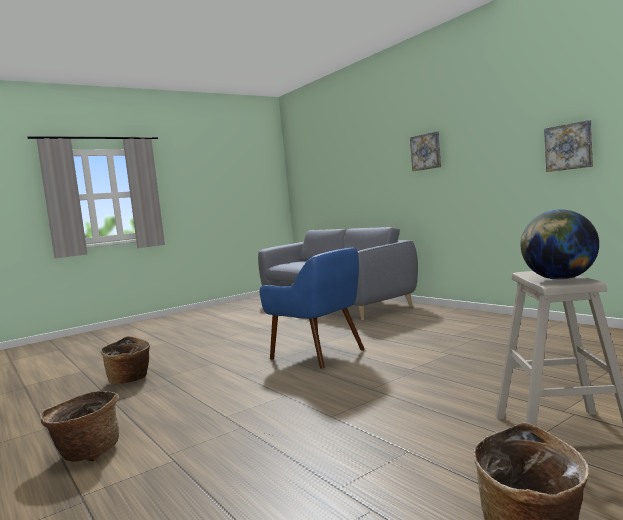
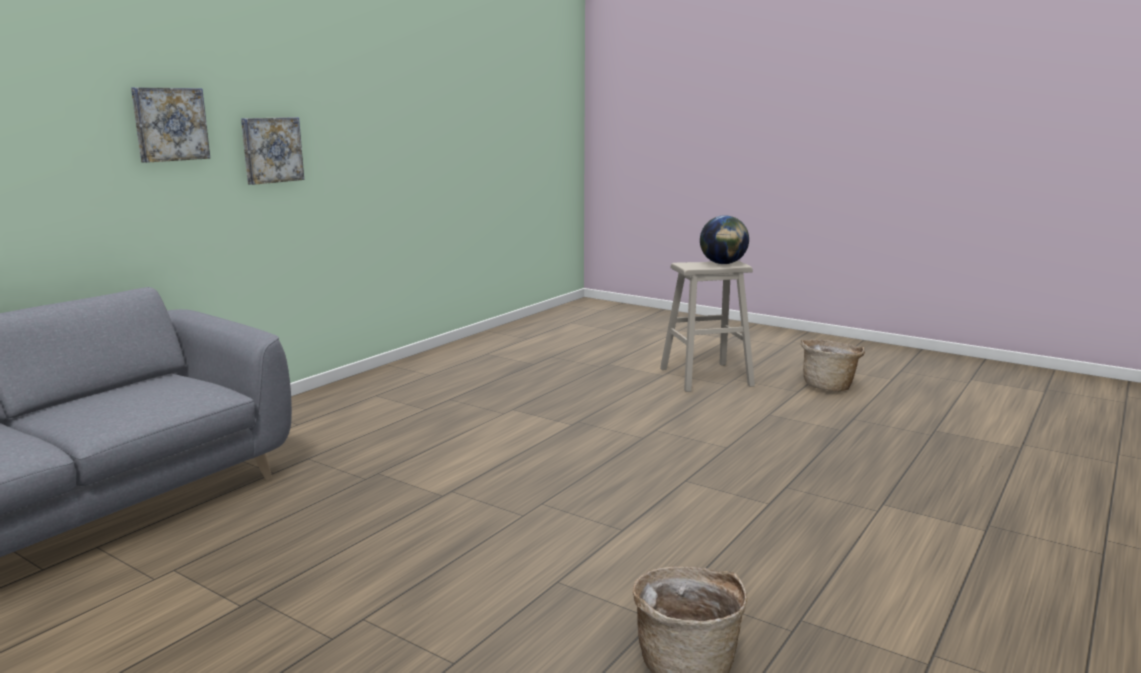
camera: 110 degrees left, 10 degrees up
basket [40,391,119,462] -> none
blue armchair [260,248,365,369] -> none
picture [544,120,593,172] -> picture moved to [241,117,304,185]

